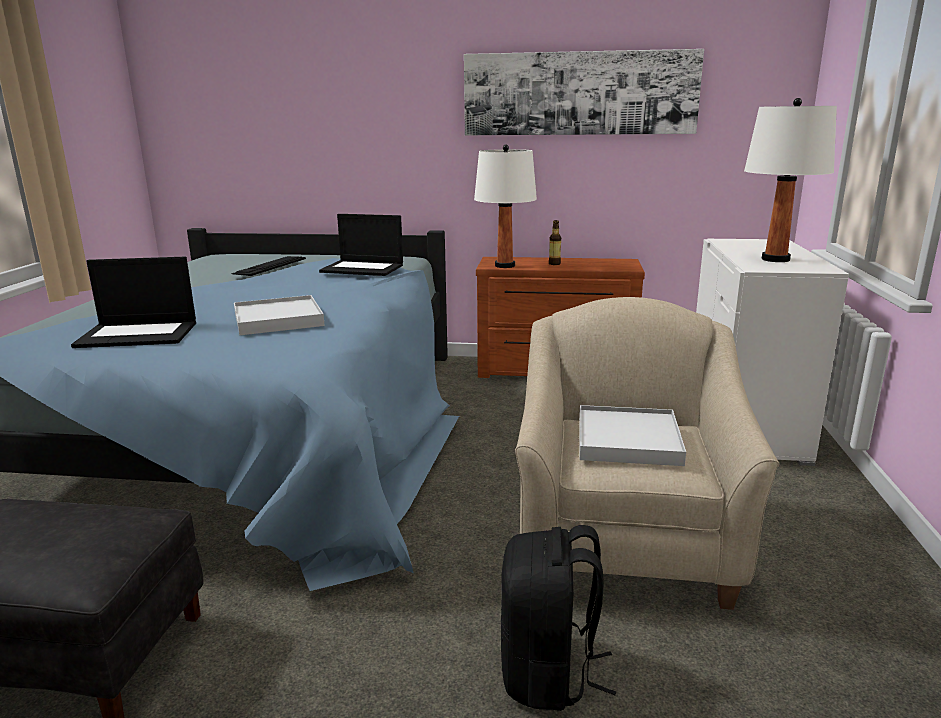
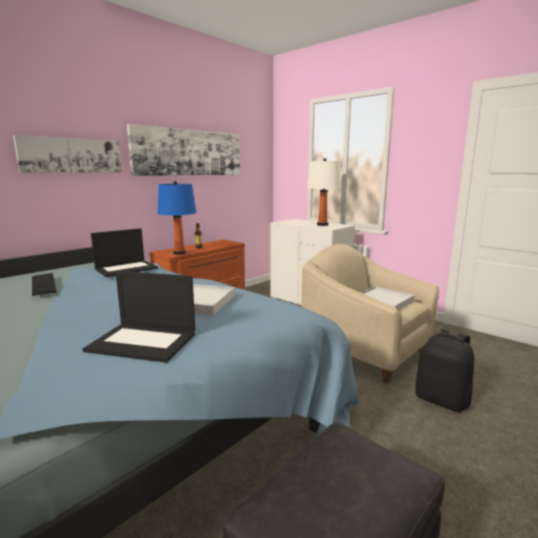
camera: 55 degrees left, 5 degrees down
laptop [71,257,196,348] -> laptop turned 75 degrees clockwise [82,271,195,363]
white table lamp [474,145,537,268] -> blue table lamp [158,181,196,255]
none -> picture [13,135,122,172]

